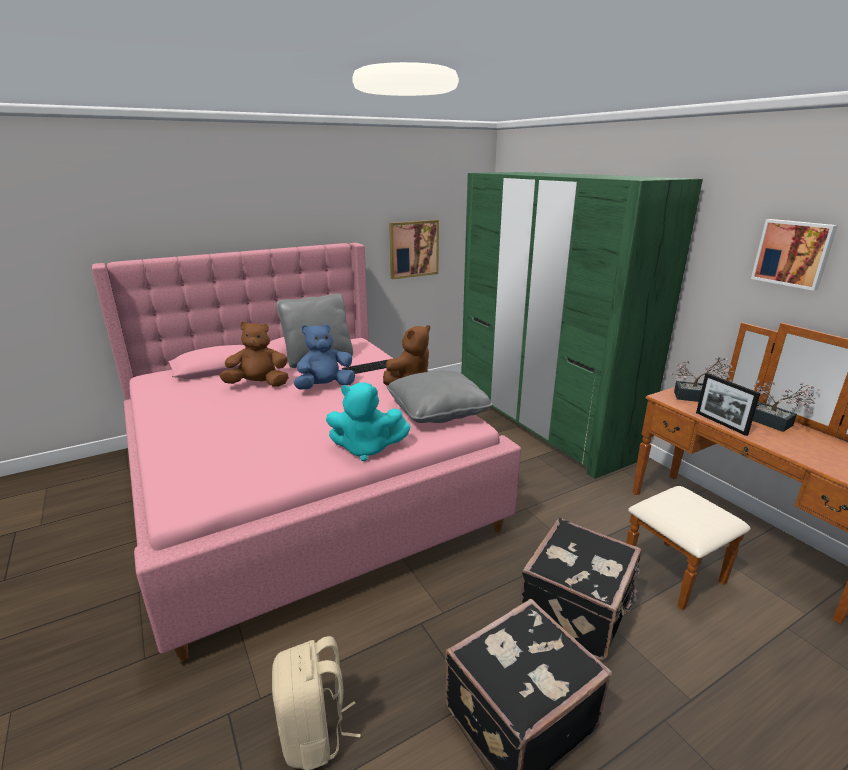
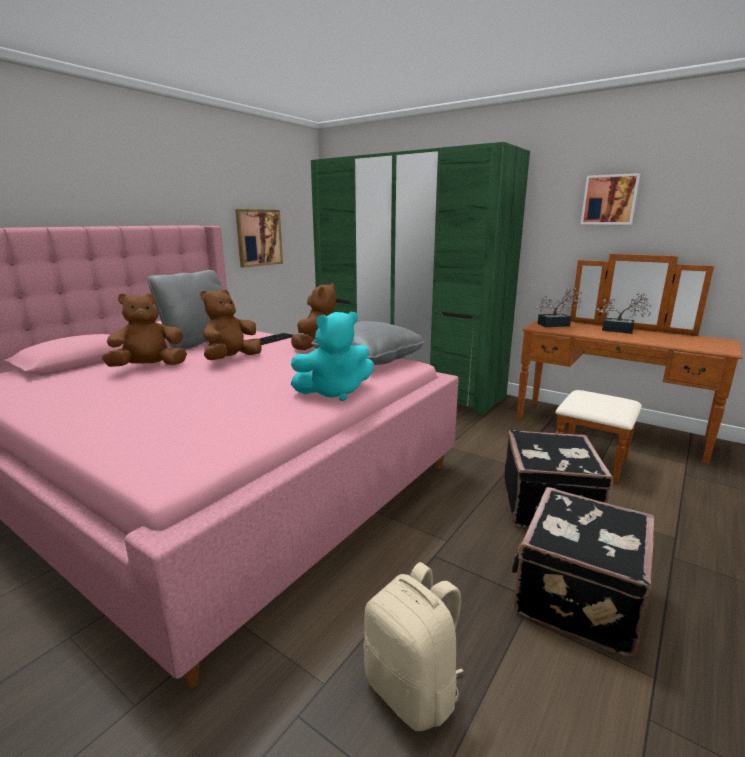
camera: 25 degrees left, 5 degrees down
blue plush toy [294,324,355,390] -> brown plush toy [200,290,262,360]
picture frame [696,373,760,436] -> none

